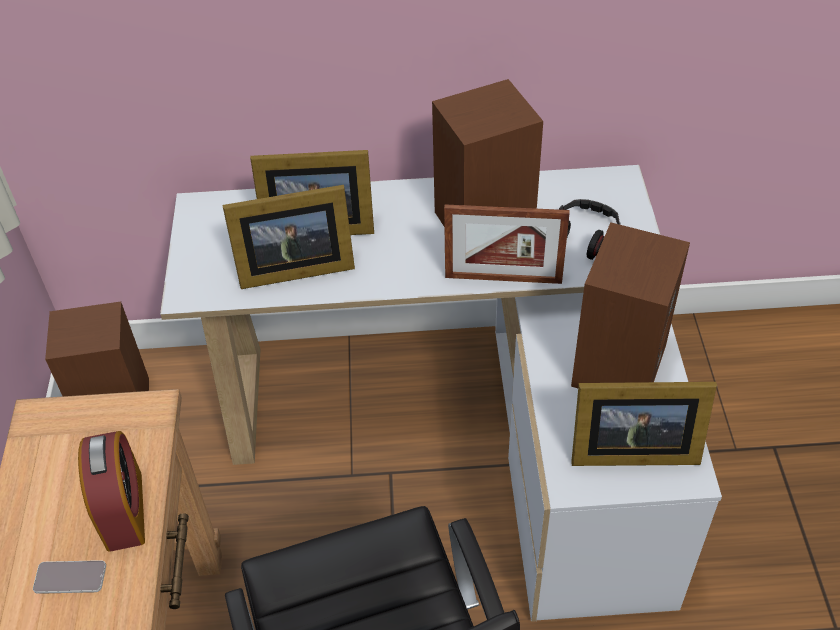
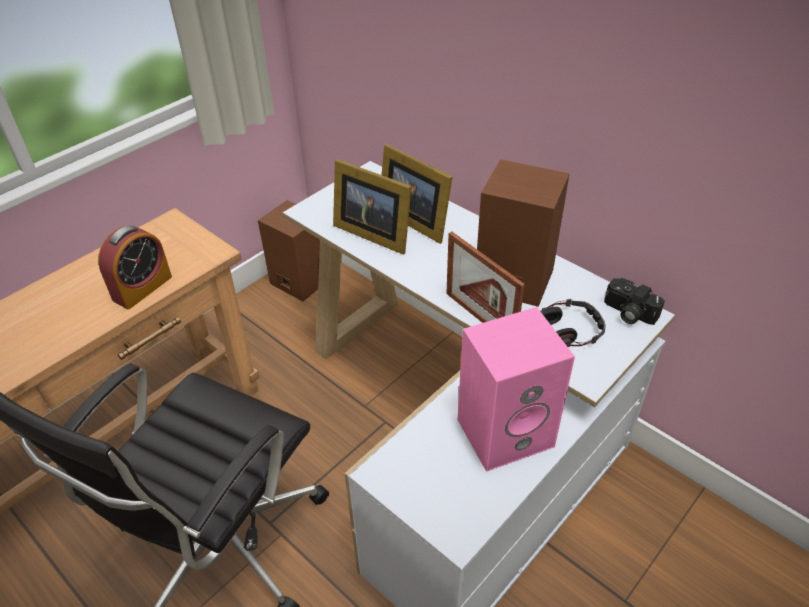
camera: 45 degrees right, 5 degrees down
phone [33,560,106,594] -> none
brown speaker [571,222,690,388] -> pink speaker [458,307,575,472]
picture frame [571,382,717,466] -> none
none -> camera [604,278,665,325]

